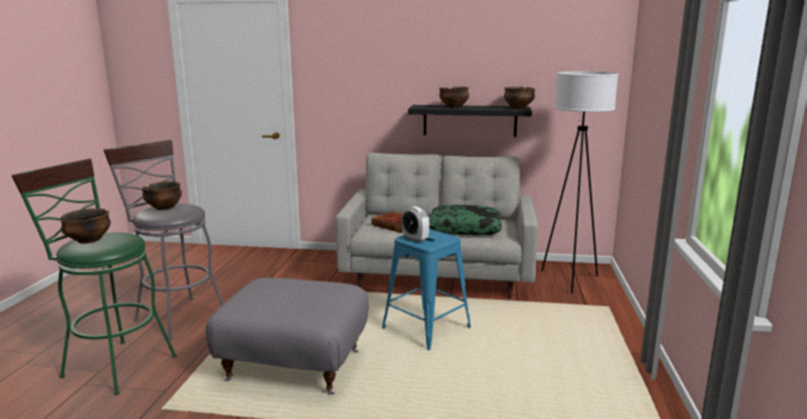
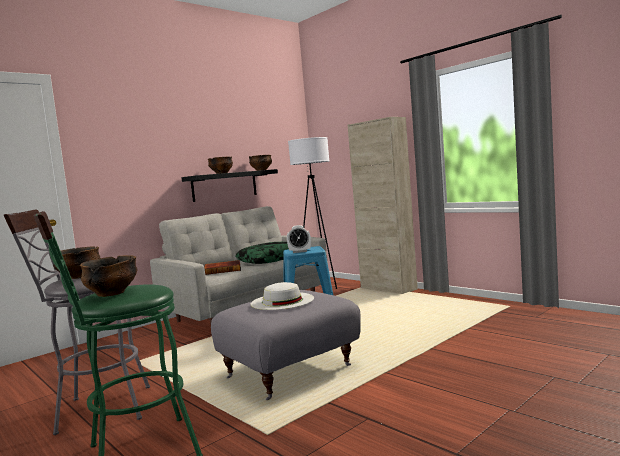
camera: 50 degrees left, 10 degrees down
none -> white hat [251,282,314,310]
none -> beige cabinet [348,117,418,294]

